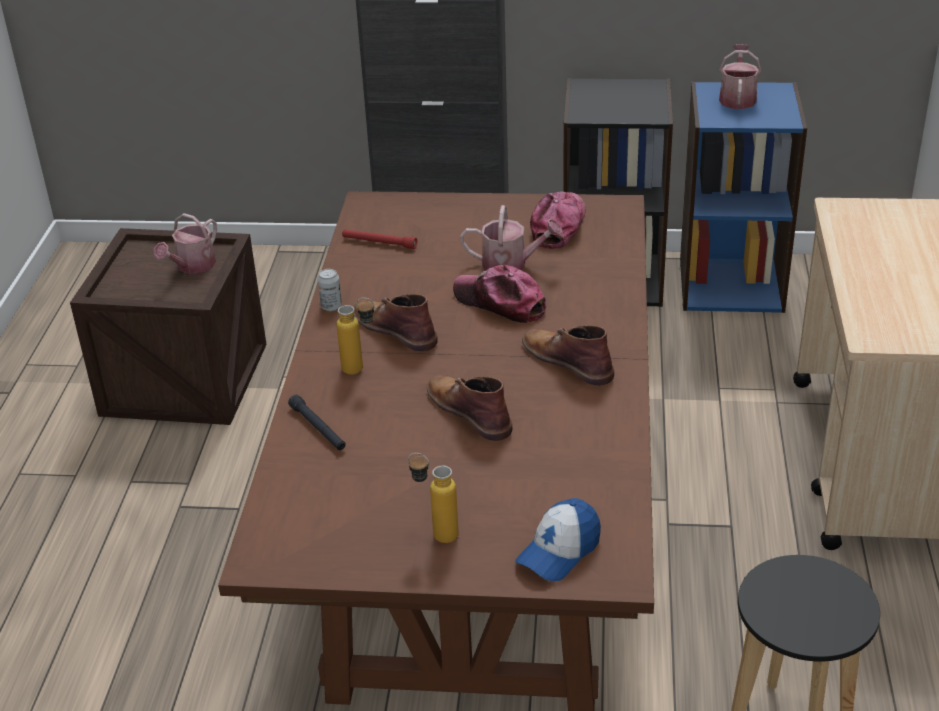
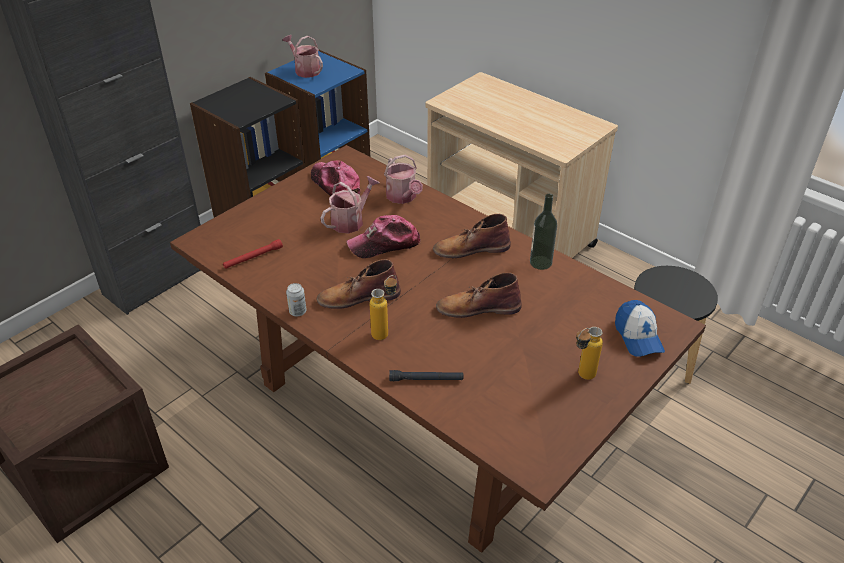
camera: 55 degrees left, 5 degrees up
watering can [154,213,217,274] -> watering can moved to [384,155,423,204]
none -> bottle [530,194,557,270]

